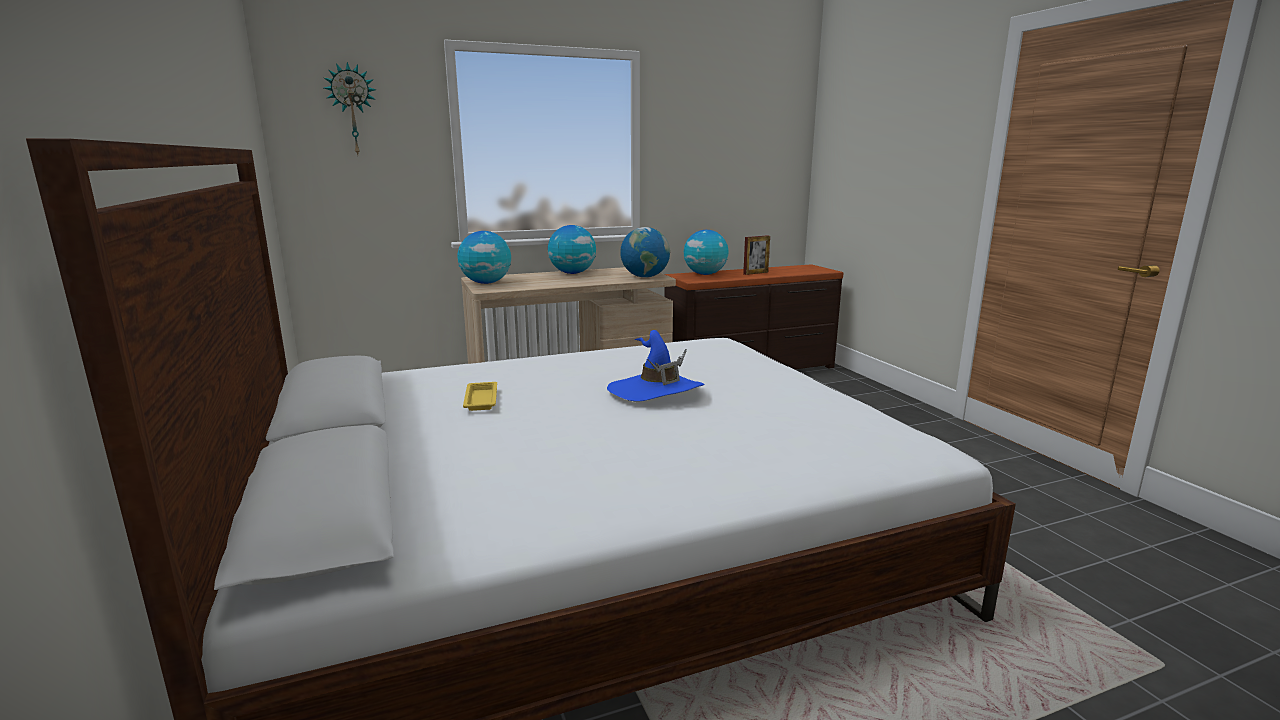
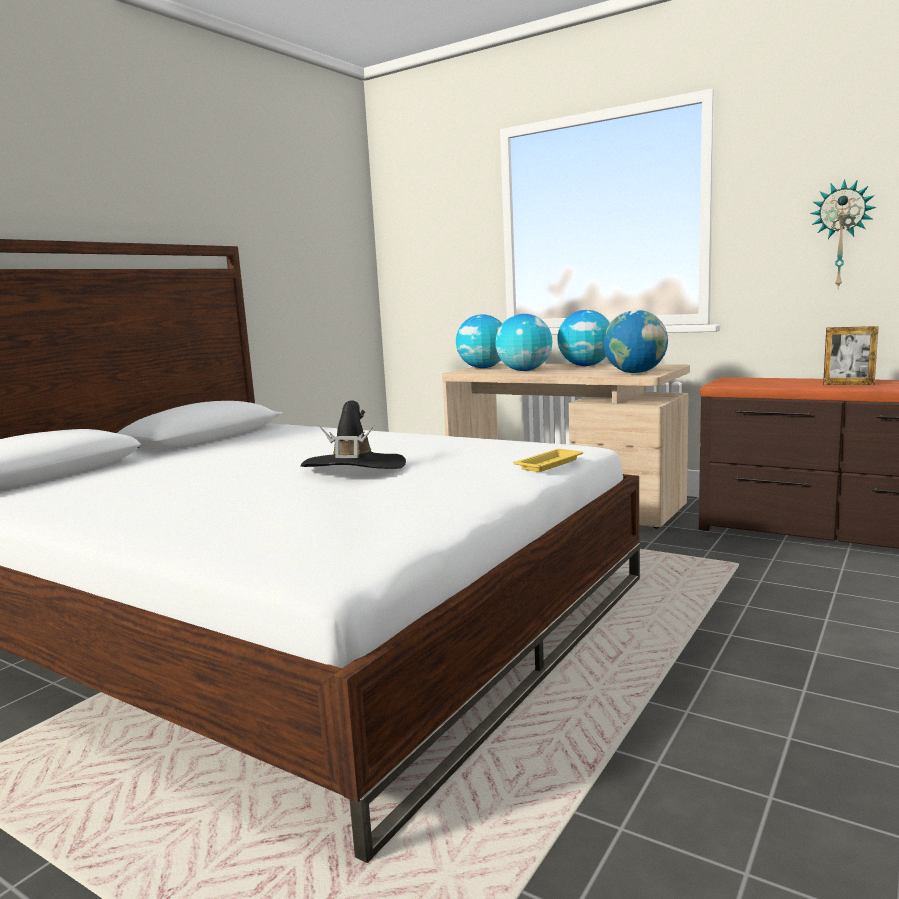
camera: 55 degrees right, 5 degrees down
wall clock [324,62,376,155] -> wall clock moved to [810,179,876,288]
yellow tray [463,382,497,411] -> yellow tray moved to [513,449,583,472]
blue hat [607,330,705,401] -> black hat [300,400,406,469]
globe [684,230,728,275] -> globe moved to [495,314,552,371]

